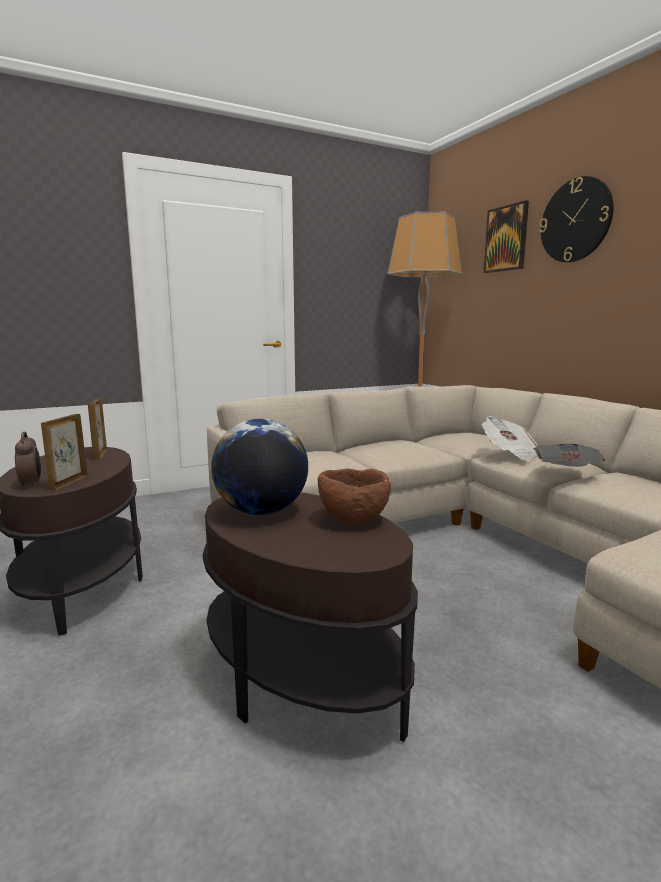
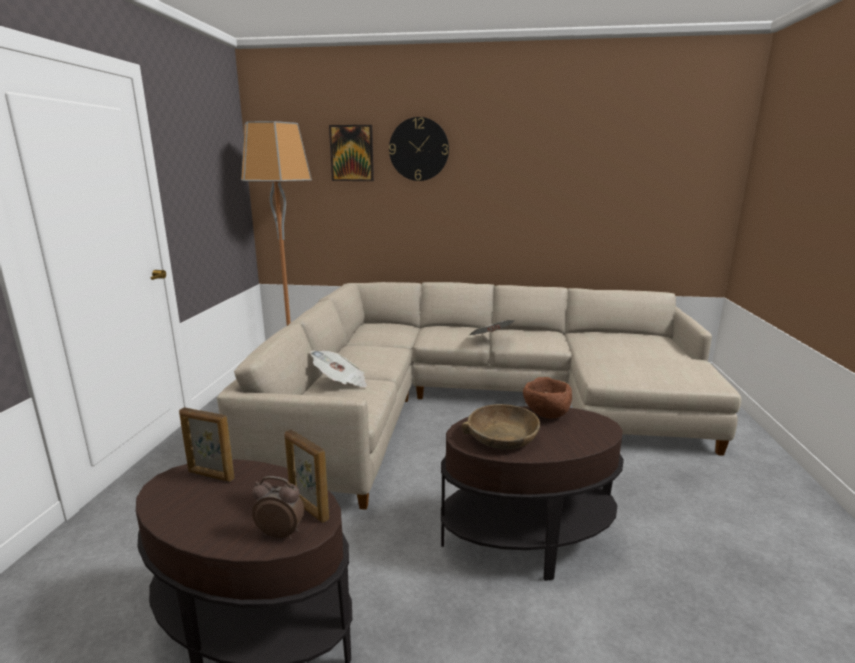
camera: 55 degrees left, 5 degrees up
globe [211,419,308,515] -> brown bowl [462,404,540,449]
newspaper [482,416,538,461] -> newspaper moved to [310,351,367,388]

